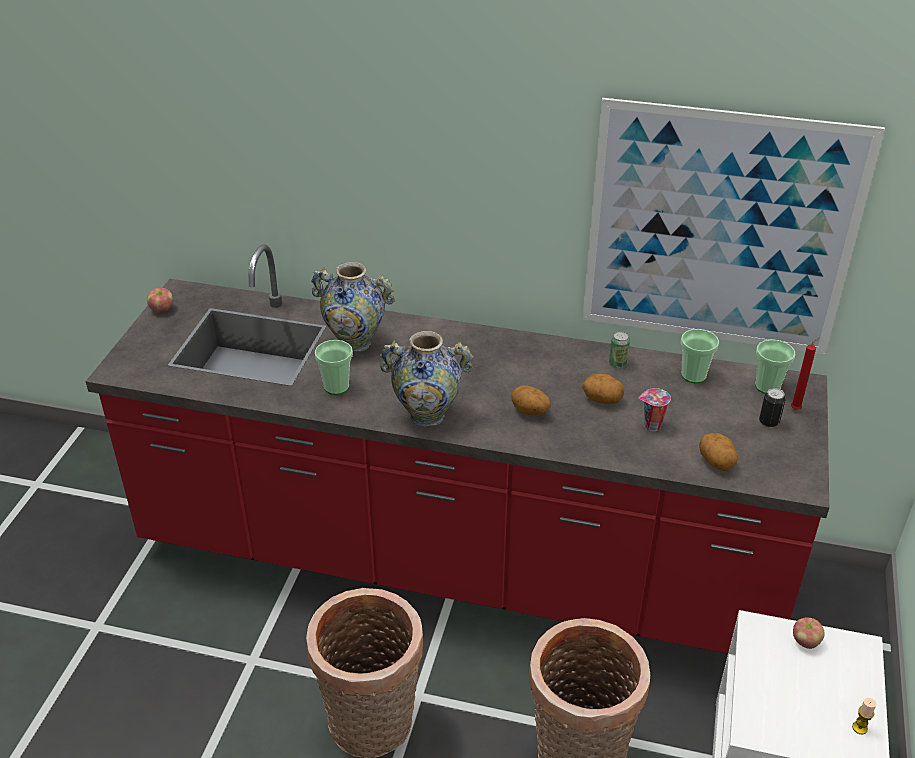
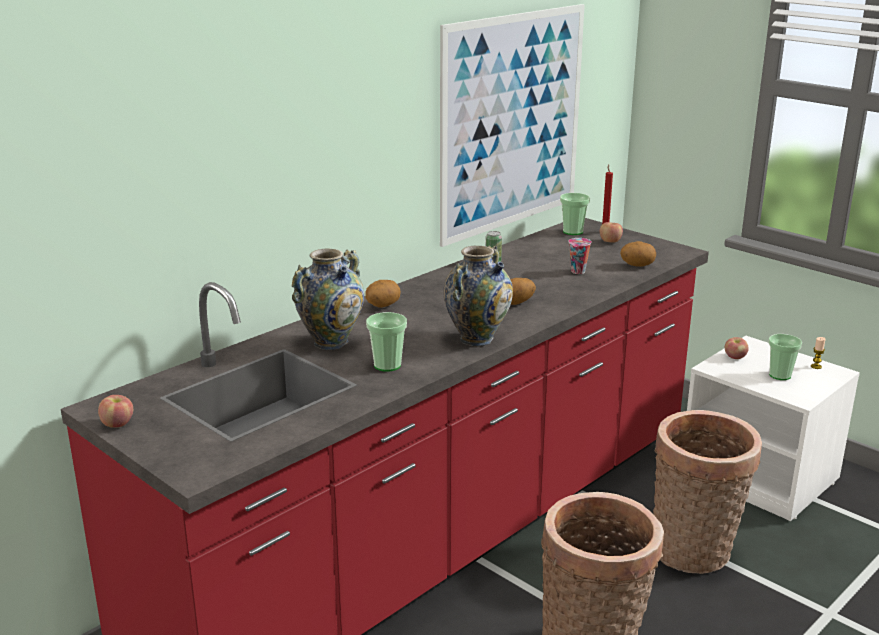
camera: 60 degrees left, 15 degrees down
potato [582,374,624,404] -> potato moved to [365,280,401,308]
cup [681,329,719,383] -> cup moved to [768,334,802,380]
can [759,388,786,428] -> apple [600,222,623,242]

